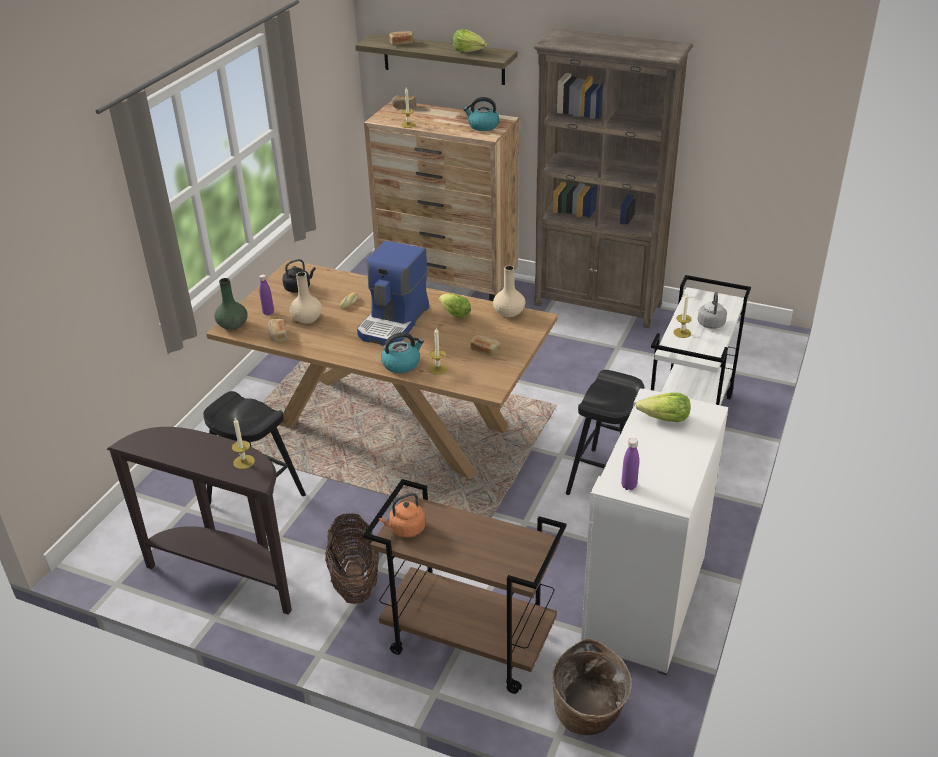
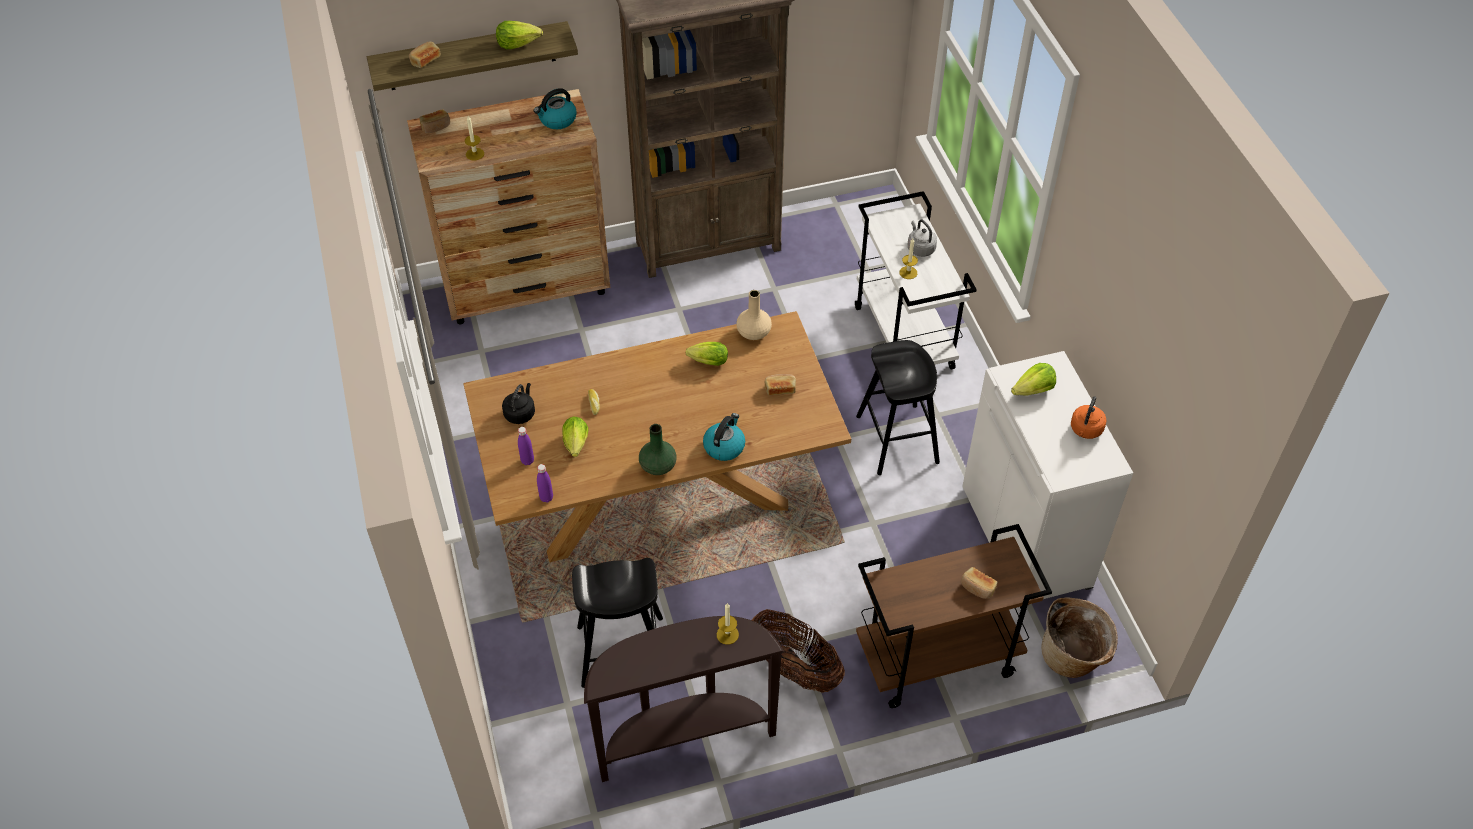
camera: 40 degrees left, 15 degrees up
green vase [214,278,247,330] -> green vase moved to [639,424,677,475]
bread [268,319,287,343] -> bread moved to [961,567,997,599]
beige vase [290,272,322,324] -> lettuce [562,417,588,457]
coffee machine [357,241,429,346] -> none
orange kettle [379,493,425,538] -> orange kettle moved to [1071,396,1106,439]
candle [429,328,448,375] -> none
purple bottle [621,438,639,490] -> purple bottle moved to [537,464,553,503]

